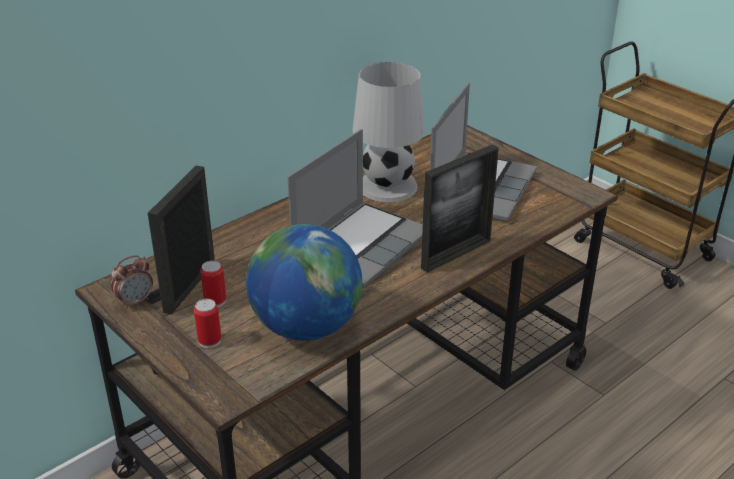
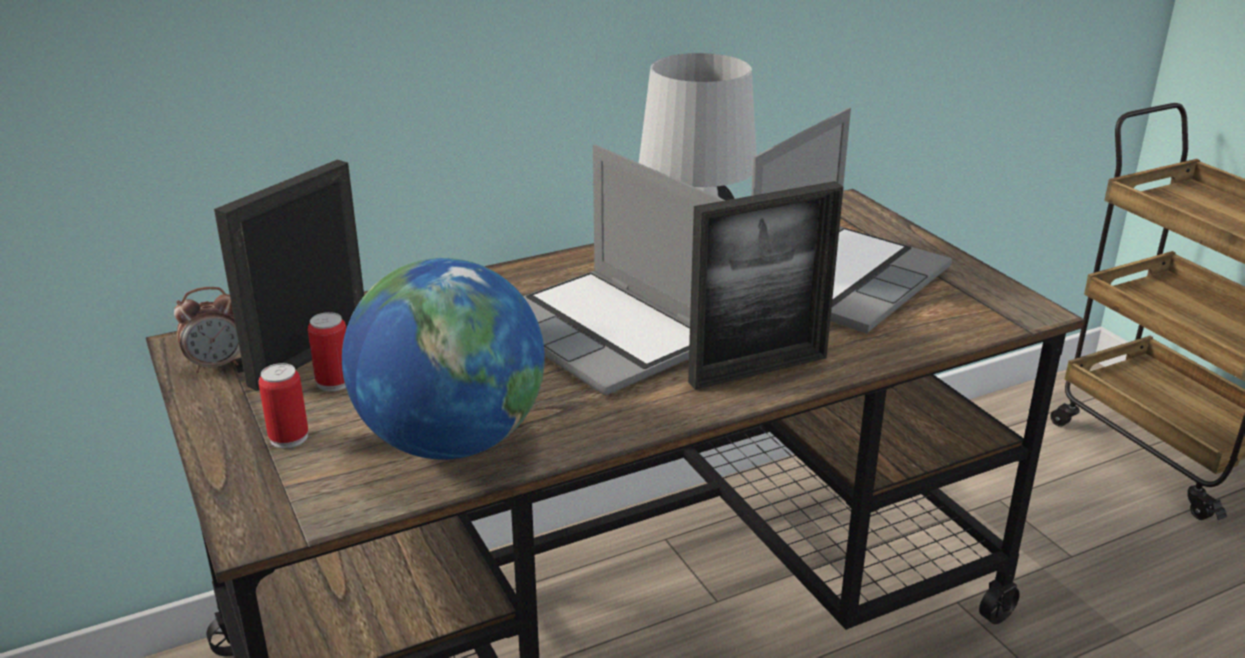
camera: 15 degrees right, 5 degrees down
laptop [287,129,423,288] -> laptop turned 90 degrees clockwise [523,144,725,396]

